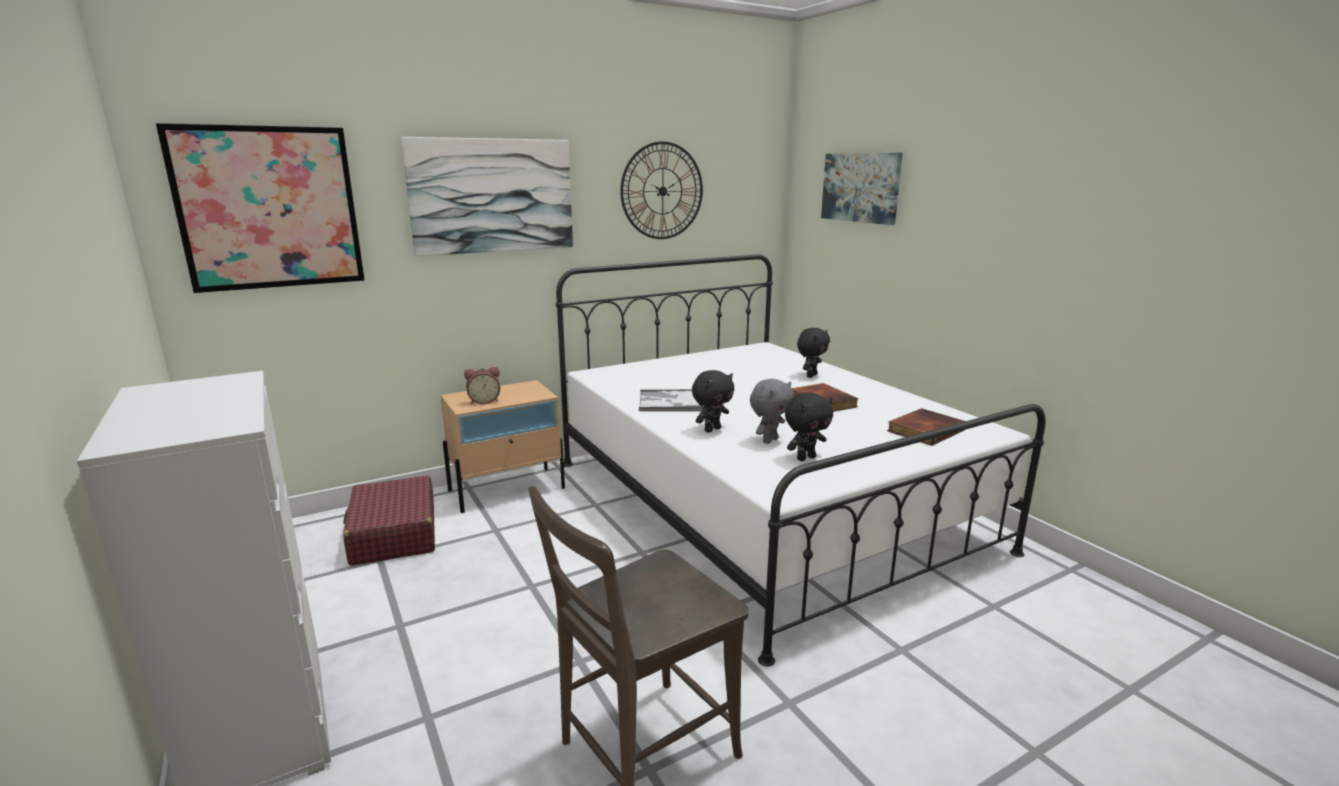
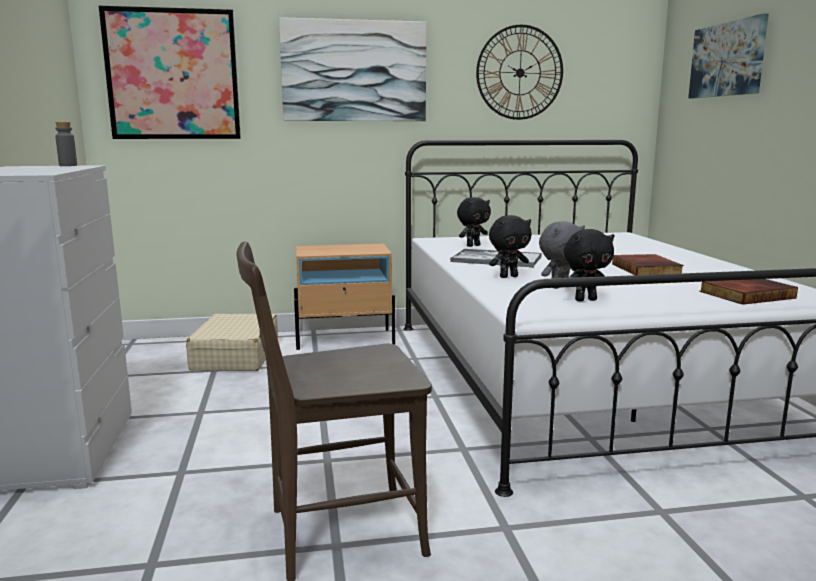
camera: 20 degrees right, 5 degrees down
red suitcase [343,476,435,566] -> beige suitcase [186,314,278,371]
alarm clock [464,367,500,404] -> none
black plush toy [797,328,830,378] -> black plush toy moved to [457,197,491,247]
none -> grey bottle [55,122,77,166]

